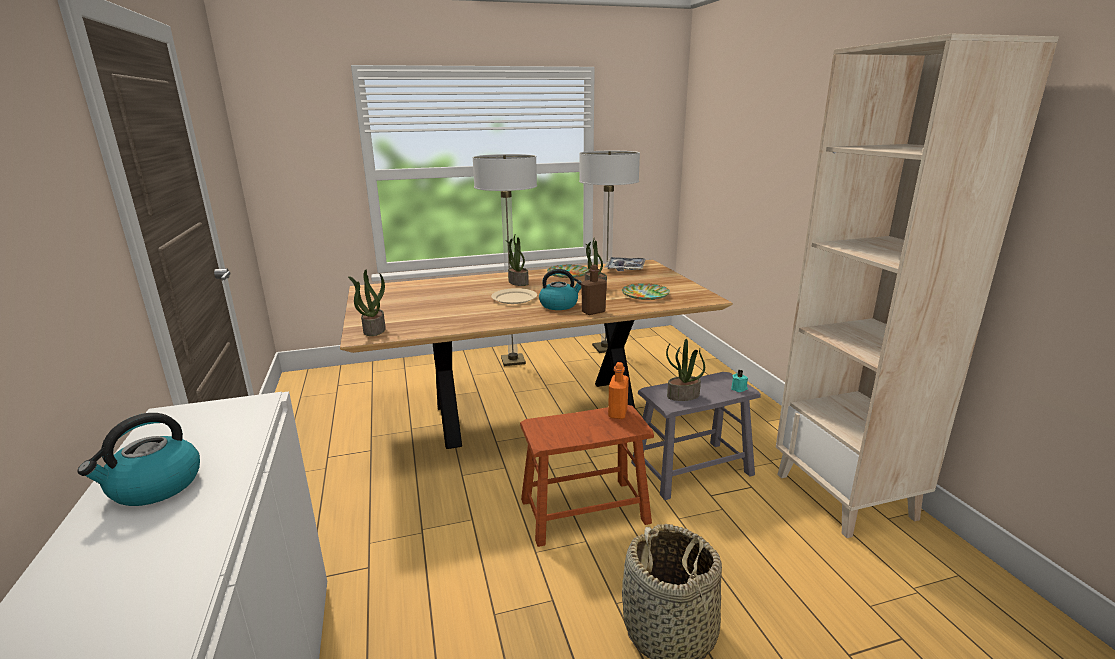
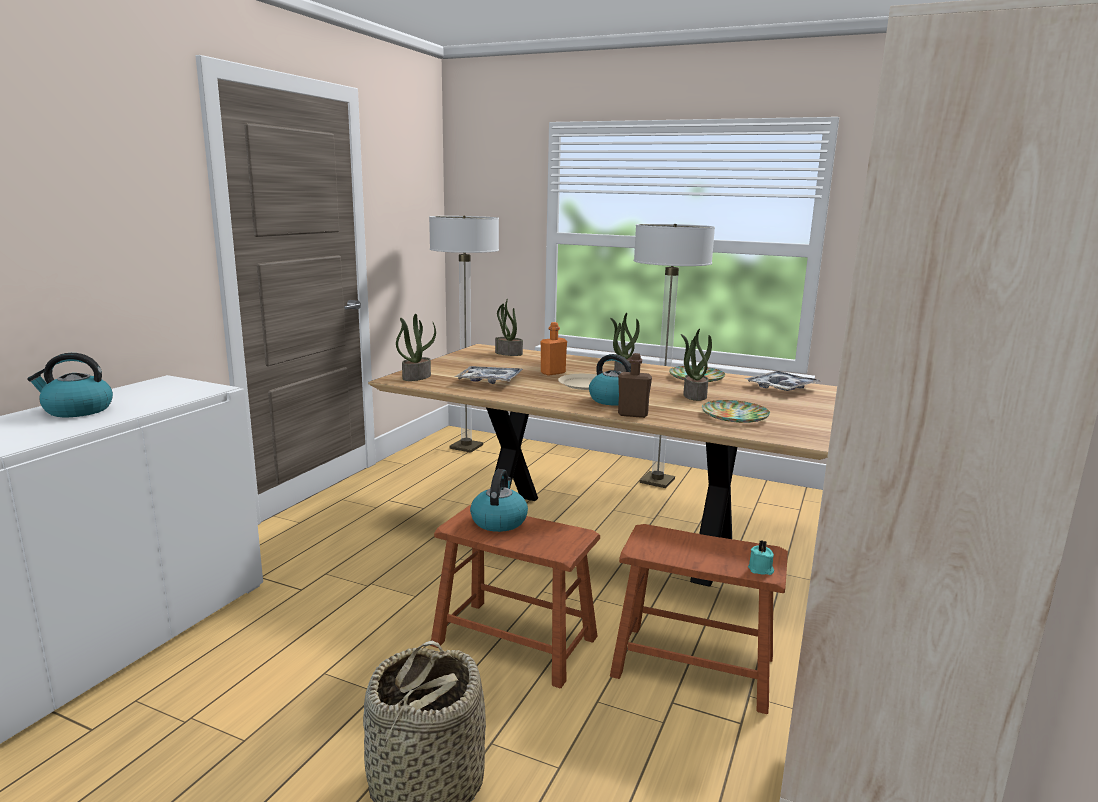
camera: 40 degrees right, 5 degrees down
floor lamp [579,151,640,353] -> floor lamp moved to [429,216,499,452]
orange bottle [608,362,629,419] -> orange bottle moved to [541,322,567,376]
grey stool [631,372,761,500] -> brown stool [610,524,788,714]
potted plant [666,339,705,401] -> potted plant moved to [495,299,523,356]
none -> tray [455,366,523,384]
none -> kettle [470,469,528,532]

